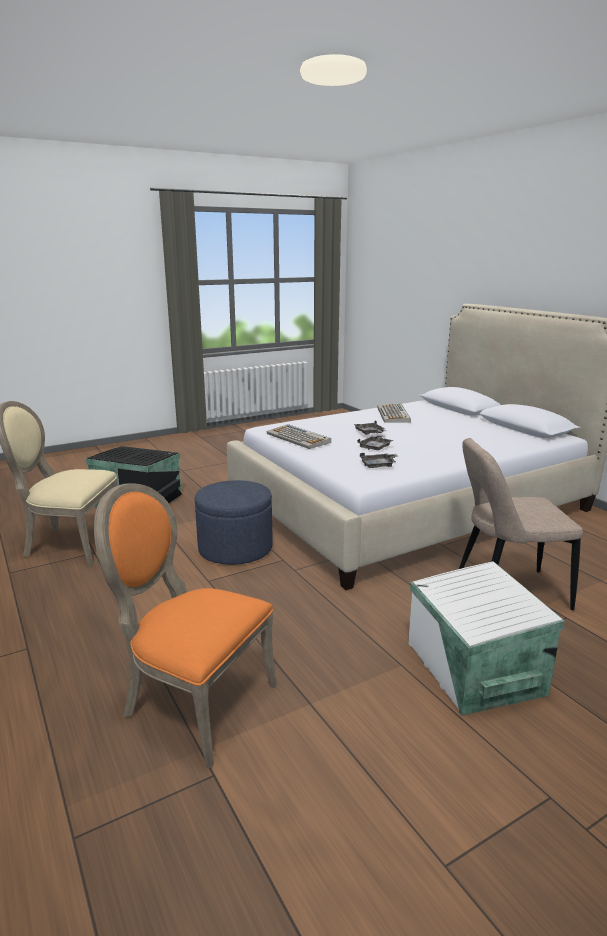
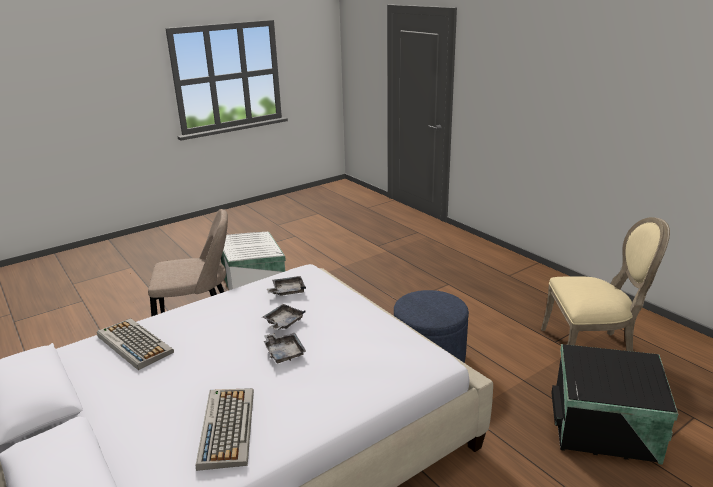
camera: 175 degrees right, 5 degrees up
orange chair [94,483,277,769] -> none
keyboard [267,424,331,449] -> keyboard moved to [97,318,174,370]

